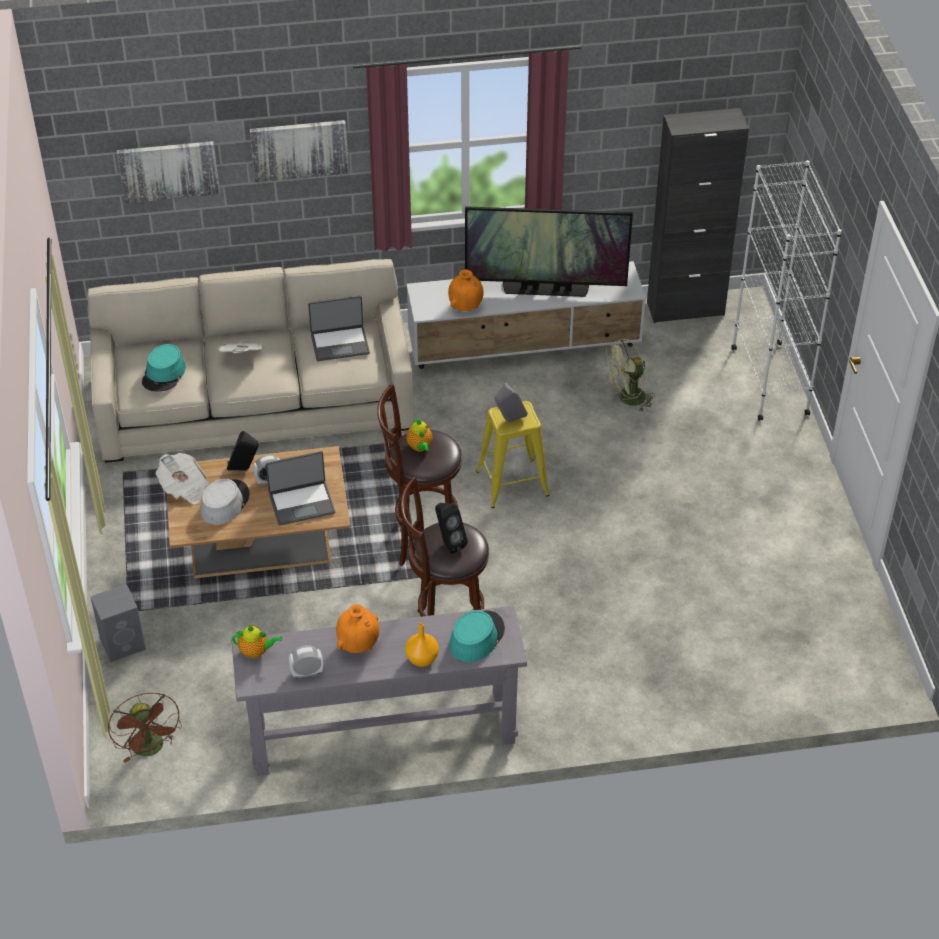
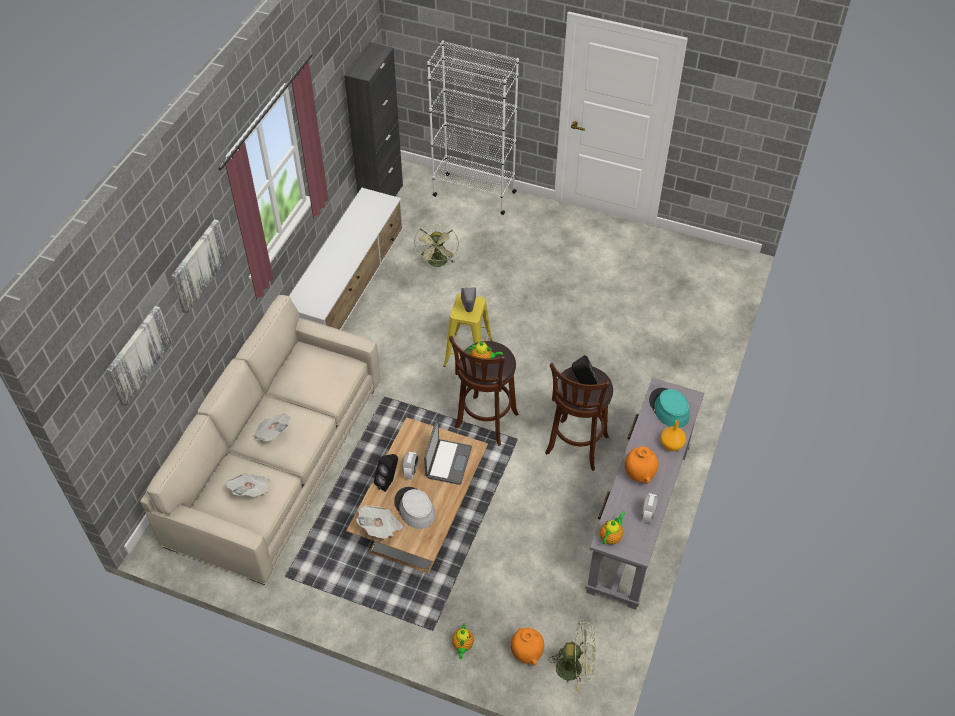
camera: 60 degrees left, 5 degrees up
grey speaker [90,584,146,662] -> teapot [452,623,474,659]
brown fan [108,693,182,763] -> green fan [549,622,596,691]
turquoise hat [142,344,186,392] -> newspaper [226,473,270,497]
laptop [308,295,370,361] -> none
orange vase [448,269,484,311] -> orange vase moved to [511,628,544,666]
television [465,206,633,297] -> none

